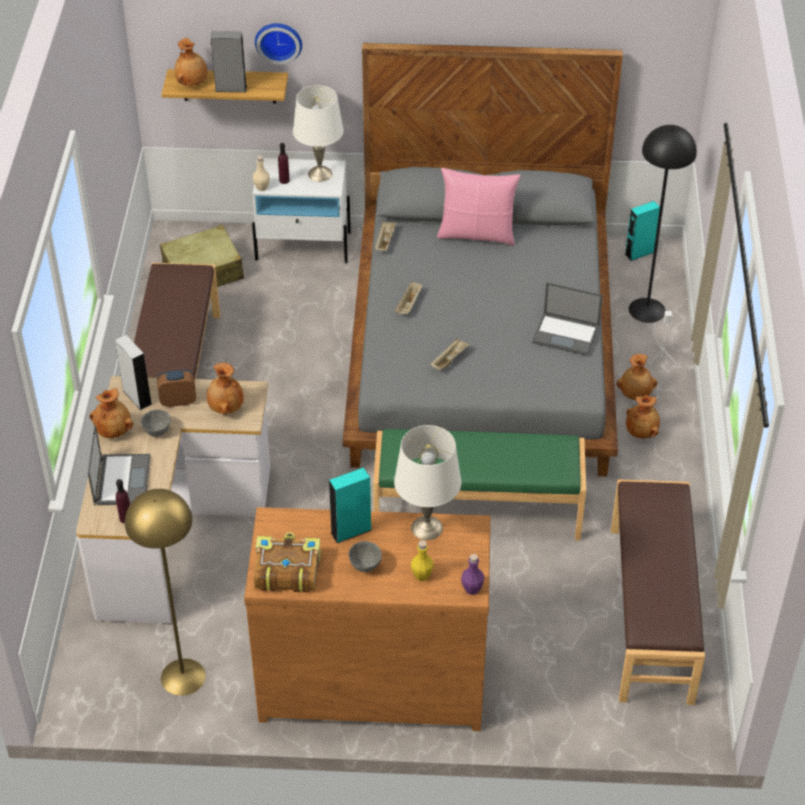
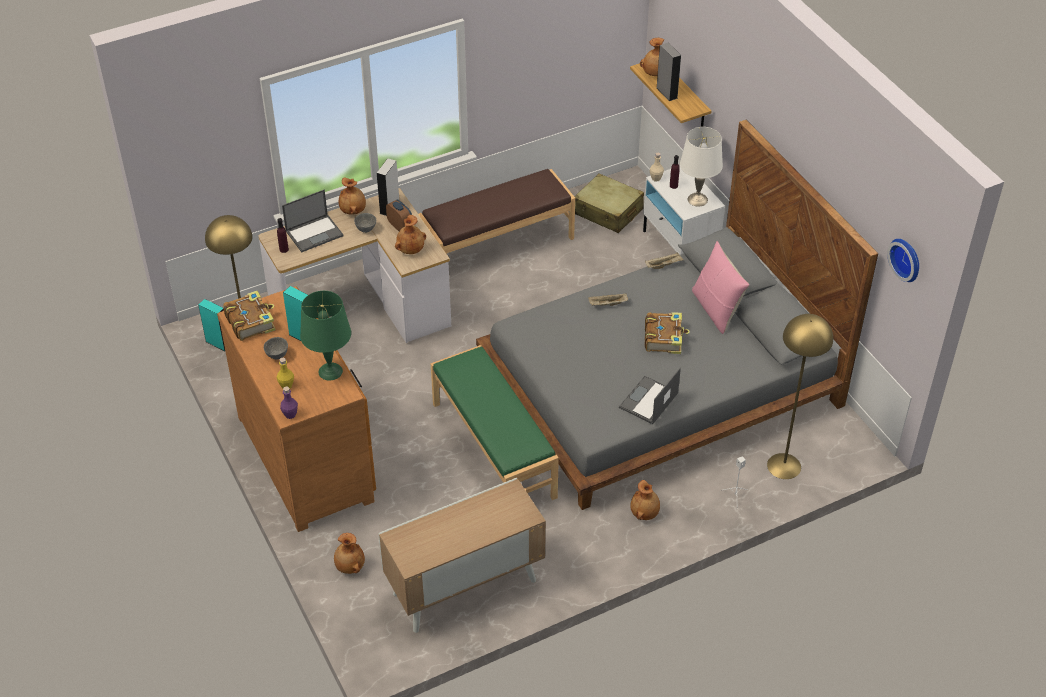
camera: 60 degrees right, 0 degrees up
wall clock [255,23,302,64] -> wall clock moved to [887,239,919,282]
white table lamp [394,425,461,540] -> green table lamp [300,291,351,381]
beige tray [430,339,470,370] -> none
laptop [532,282,603,356] -> laptop turned 45 degrees clockwise [619,368,681,424]
brown bench [611,479,705,705] -> cabinet [378,478,546,633]
brown vase [616,354,657,400] -> brown vase moved to [334,533,365,574]
turquoise speaker [624,201,660,261] -> turquoise speaker moved to [198,299,225,351]
black floor lamp [629,125,697,323] -> yellow floor lamp [767,314,833,479]
none -> book [645,312,690,354]

